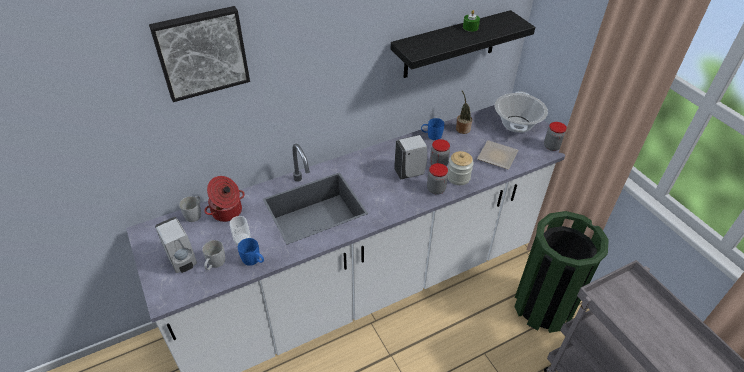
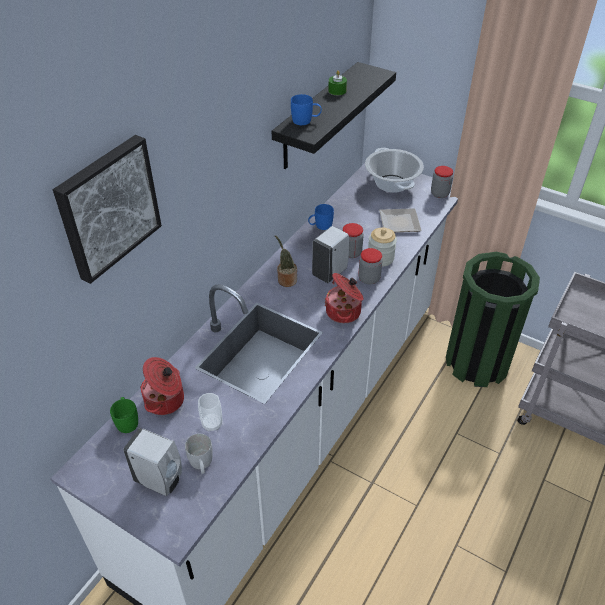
camera: 30 degrees left, 0 degrees up
white mug [179,196,201,222] -> green mug [110,397,138,433]
blue mug [238,238,264,266] -> blue mug moved to [291,94,322,125]
potted plant [456,91,472,134] -> potted plant moved to [275,235,297,287]
none -> cooking pot [325,273,363,323]

